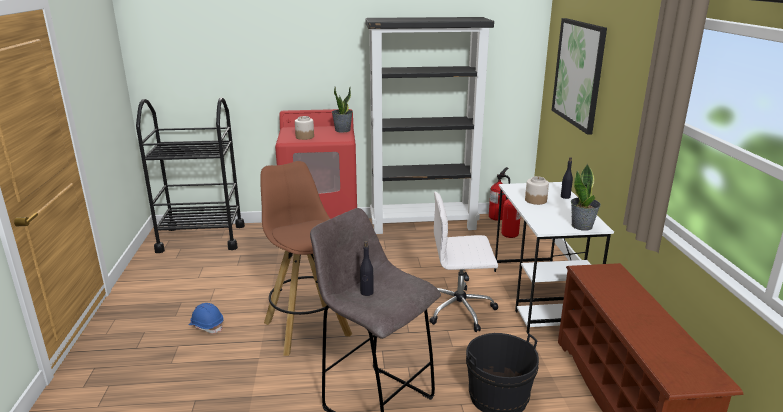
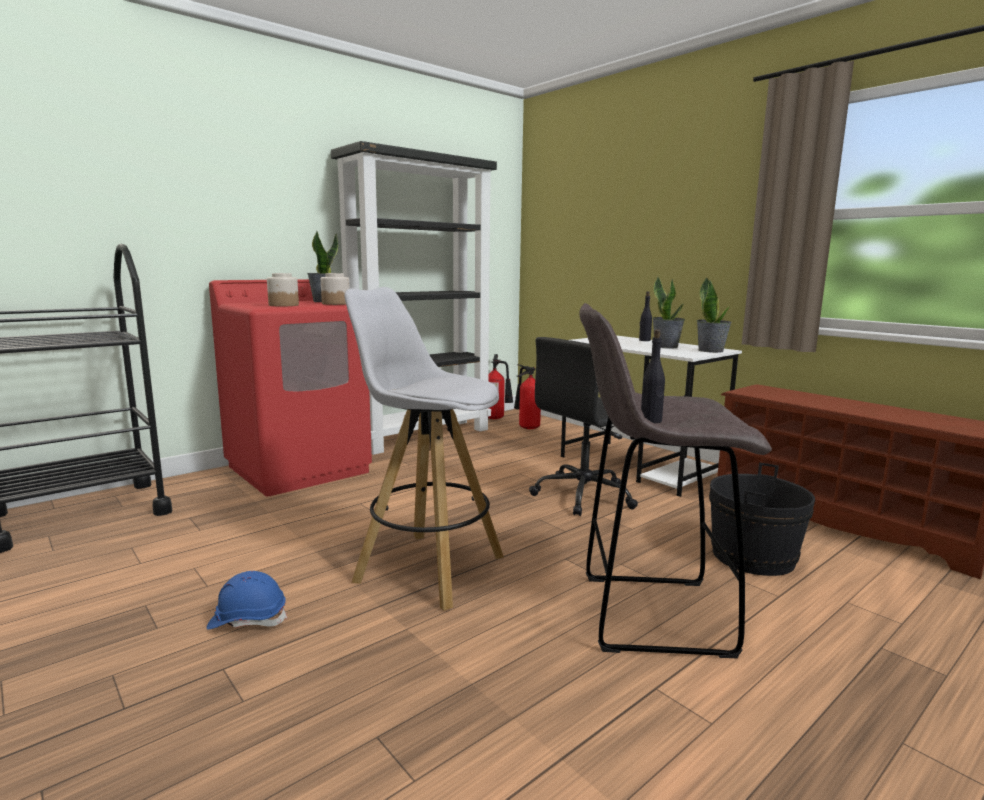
camera: 35 degrees left, 10 degrees down
brown stool [260,161,352,356] -> white stool [344,287,504,611]
white office chair [429,191,498,332] -> black office chair [529,337,638,516]
jar [525,176,549,205] -> jar moved to [321,273,350,305]
picture [552,18,607,135] -> none
none -> potted plant [653,276,685,349]

